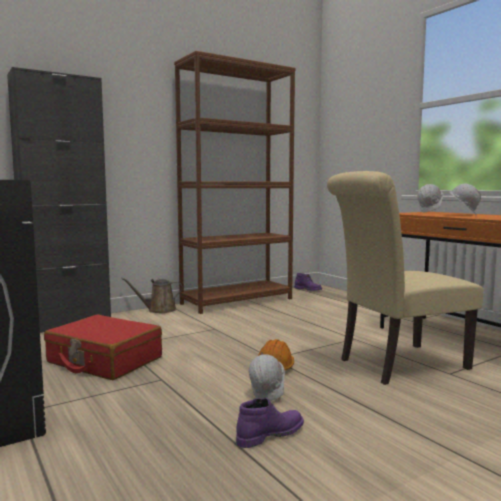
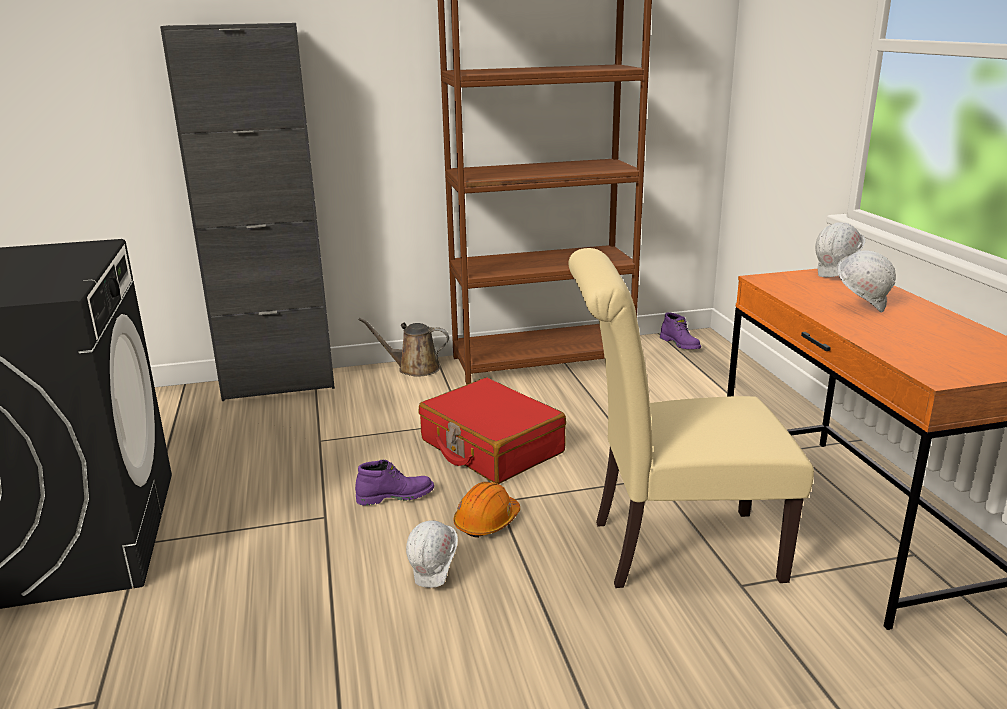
camera: 20 degrees right, 15 degrees up
red suitcase [44,314,162,380] -> red suitcase moved to [419,377,566,484]
purple boot [236,398,304,448] -> purple boot moved to [355,460,434,506]

